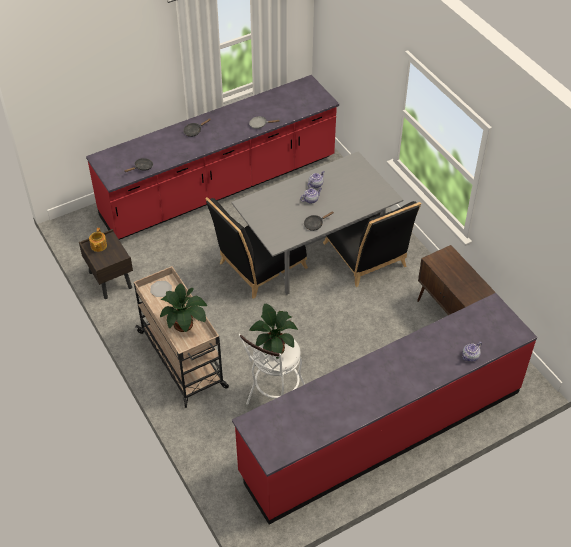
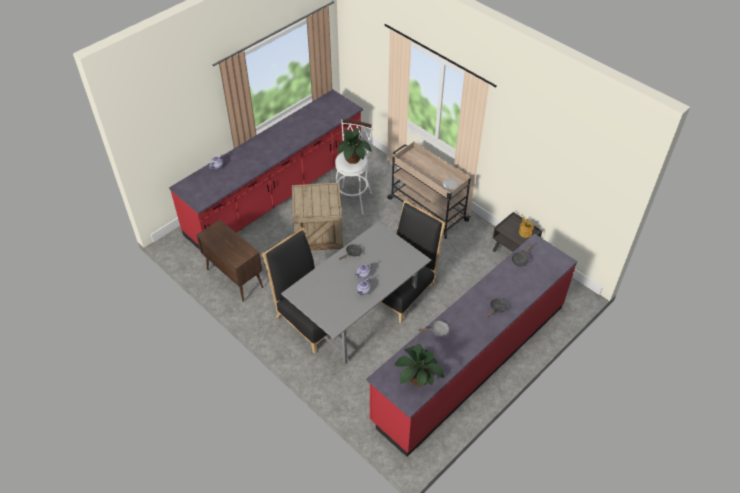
camera: 165 degrees right, 0 degrees up
potted plant [160,283,207,332] -> potted plant moved to [395,344,444,387]
none -> crate [292,182,343,251]

